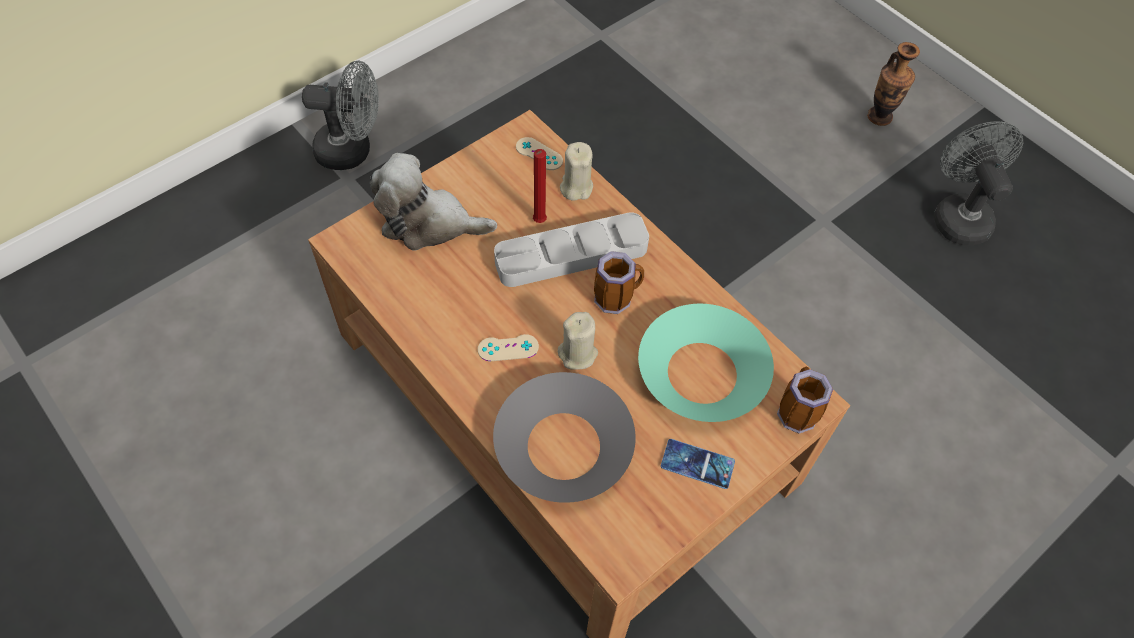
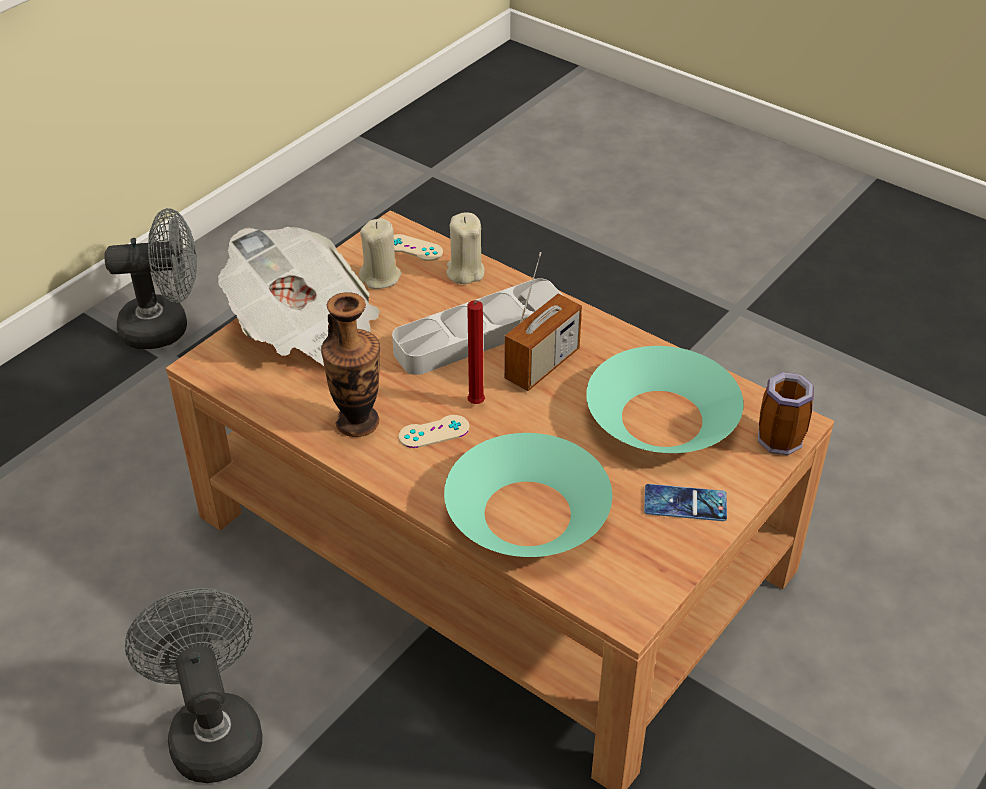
camera: 10 degrees left, 15 degrees down
plush toy [370,153,497,251] -> newspaper [218,227,380,366]
grey bowl [493,372,636,503] -> turquoise bowl [444,433,612,557]
red candle [533,149,547,223] -> red candle moved to [467,300,485,404]
beige candle [558,312,598,370] -> beige candle moved to [359,218,401,289]
mug [594,251,644,314] -> radio [504,252,582,391]
vase [867,42,920,126] -> vase moved to [321,292,380,437]
grey fan [934,121,1023,245] -> grey fan moved to [125,588,263,783]

